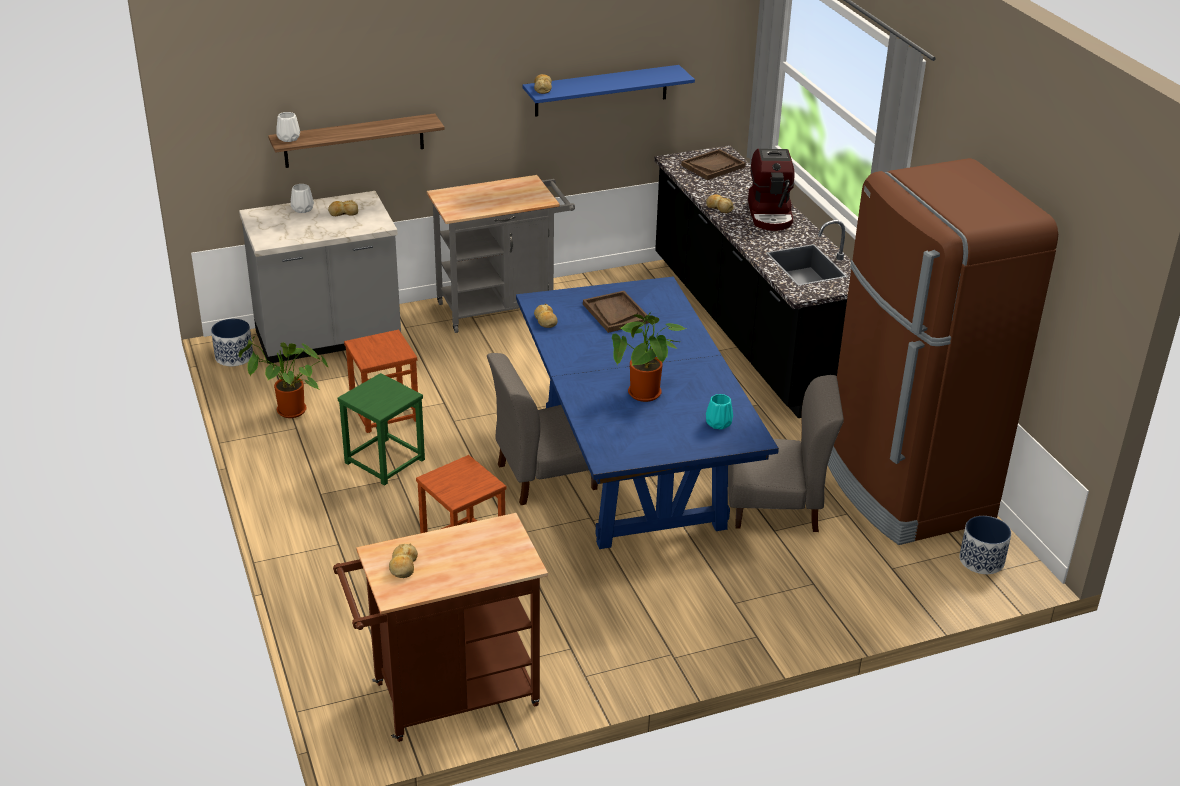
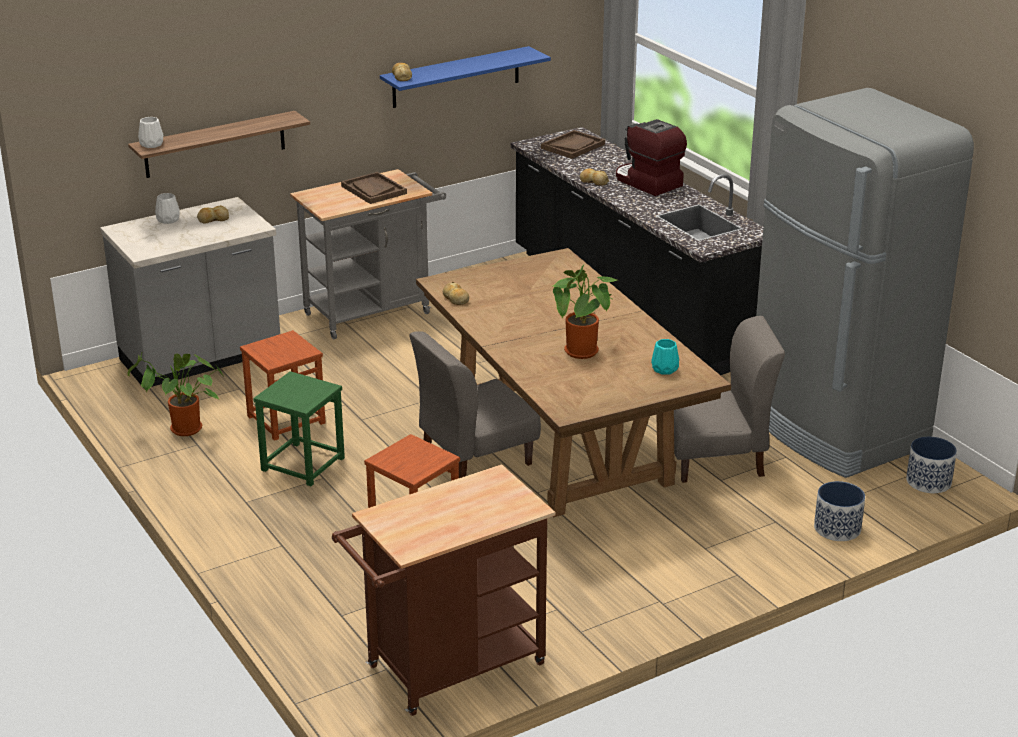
camera: 10 degrees left, 5 degrees down
planter [211,319,253,366] -> planter moved to [814,481,865,541]
bread [389,543,418,578] -> none
blue dining table [516,276,779,549] -> brown dining table [416,248,731,517]
brown tray [583,291,649,333] -> brown tray moved to [341,172,407,204]
coffee machine [748,149,794,231] -> coffee machine turned 150 degrees clockwise [616,119,687,196]
brown fridge [828,158,1058,545] -> grey fridge [756,88,974,478]

